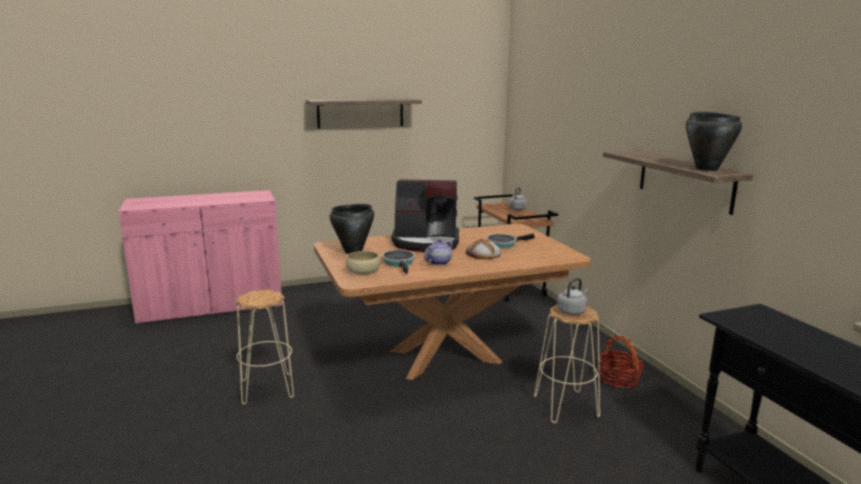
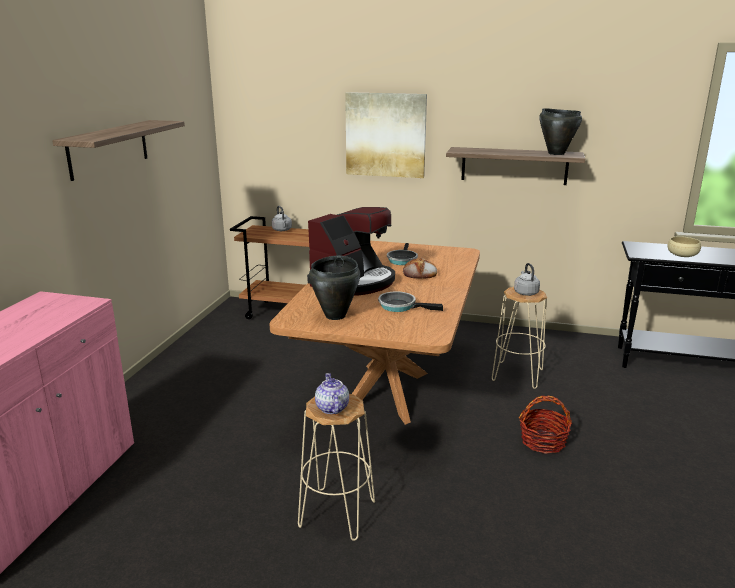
camera: 55 degrees left, 5 degrees up
beige bowl [346,251,380,275] -> beige bowl moved to [668,236,701,257]
teapot [424,239,453,265] -> teapot moved to [315,373,349,414]
basket [599,335,644,388] -> basket moved to [519,396,572,454]
none -> picture [345,92,427,178]

